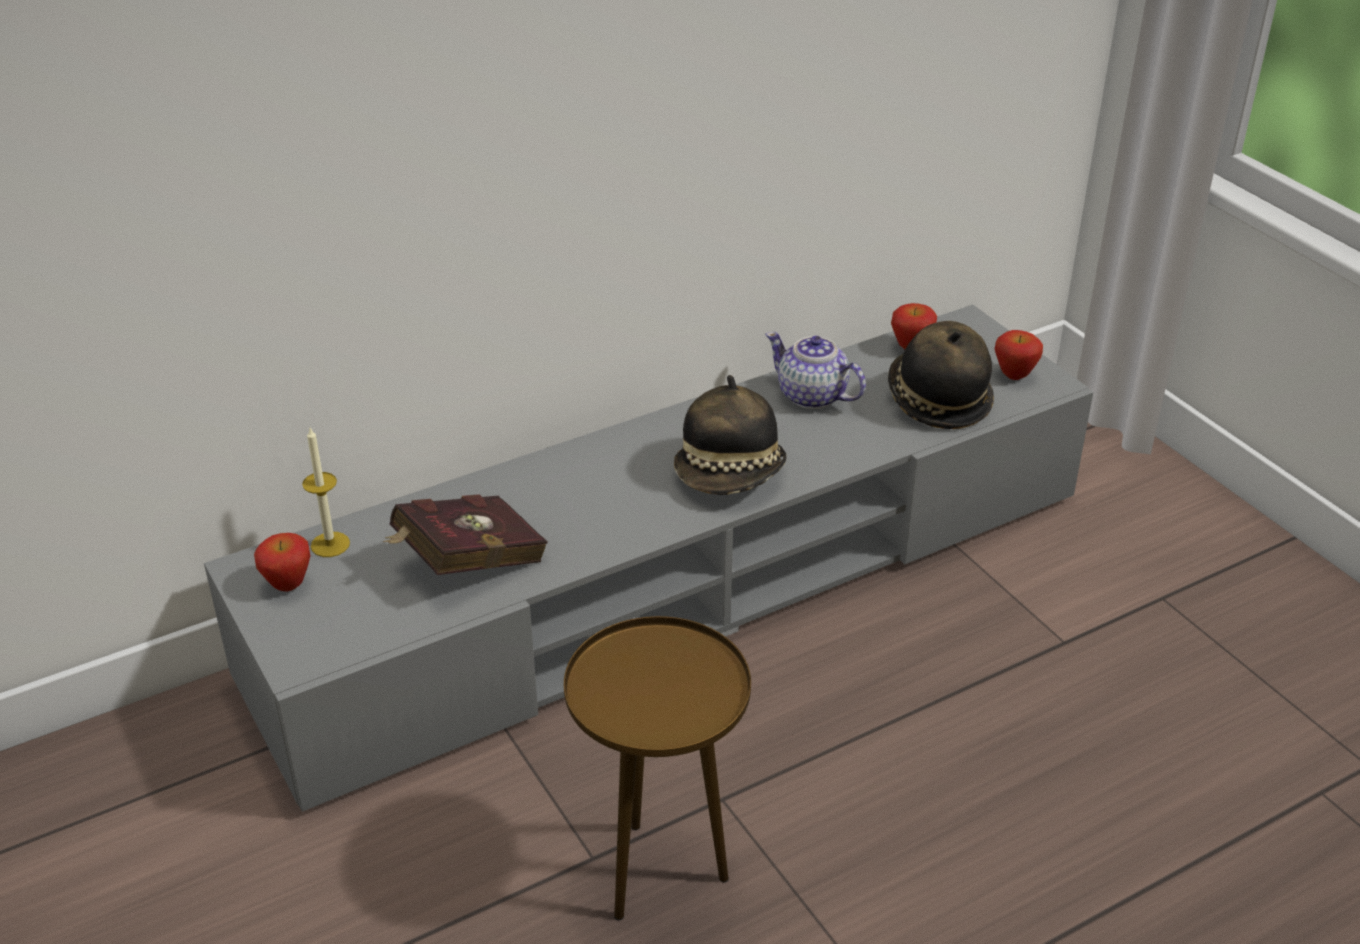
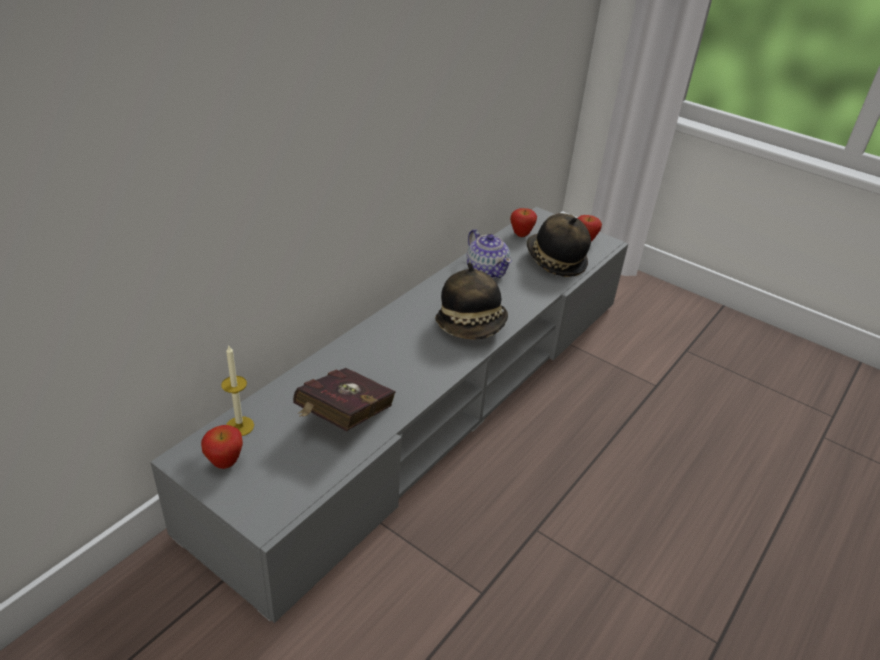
camera: 25 degrees left, 0 degrees up
brown side table [564,616,751,920] -> none
teapot [765,332,866,409] -> teapot turned 135 degrees counterclockwise [467,229,512,279]

